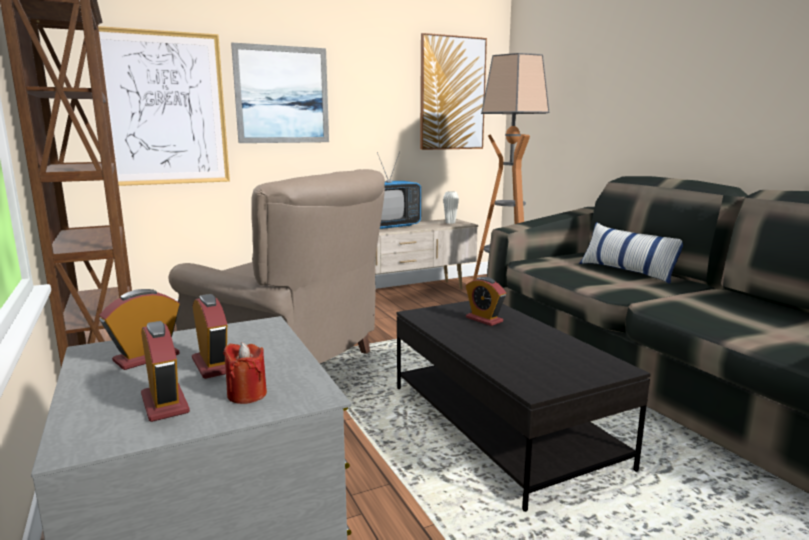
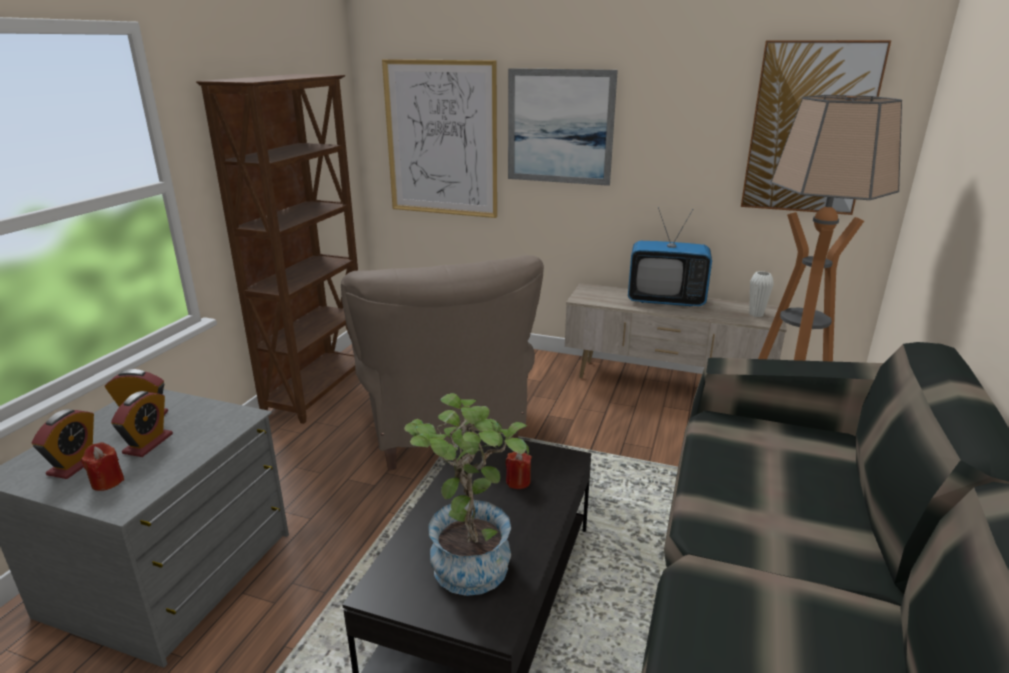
camera: 45 degrees right, 10 degrees up
alarm clock [466,277,506,326] -> red candle [506,452,532,489]
pillow [579,222,683,284] -> none
none -> potted plant [404,393,529,596]

